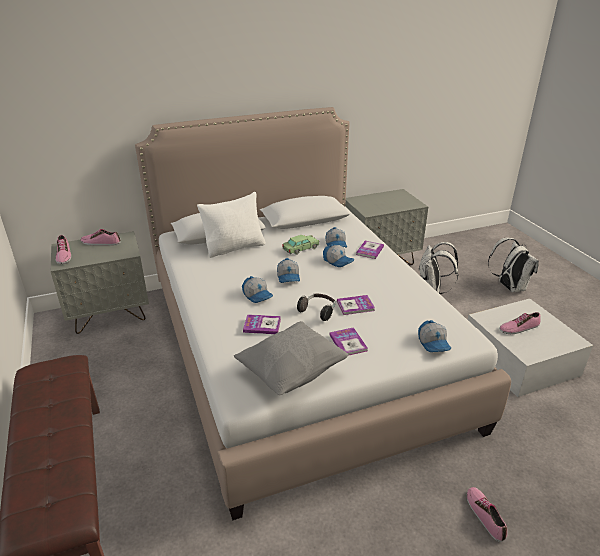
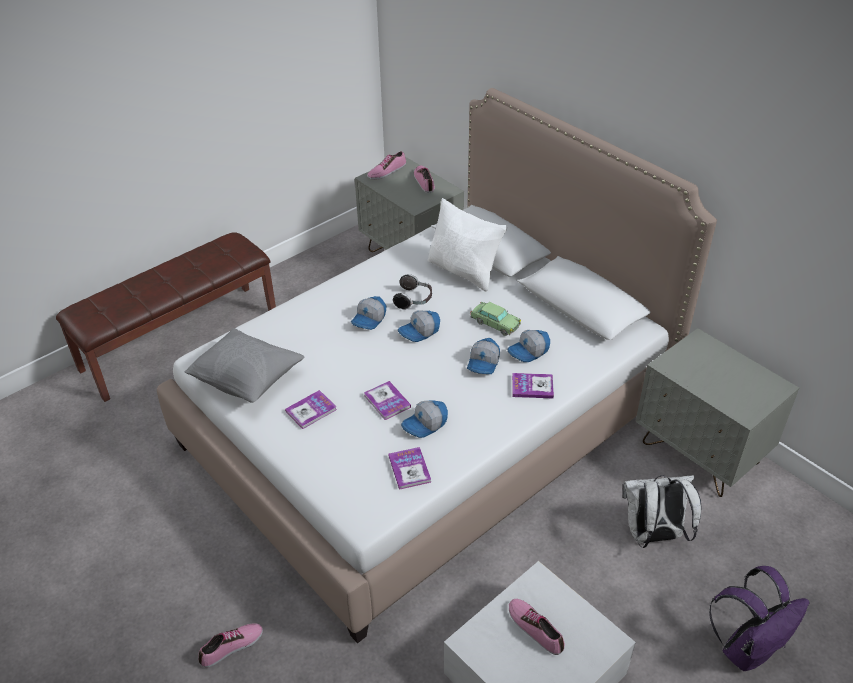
camera: 70 degrees right, 10 degrees up
book [243,314,281,334] -> book moved to [389,447,431,490]
headphones [297,294,335,321] -> headphones moved to [393,274,432,310]
cap [418,320,451,352] -> cap moved to [401,400,448,438]
white backpack [488,238,539,292] -> purple backpack [709,566,810,671]

